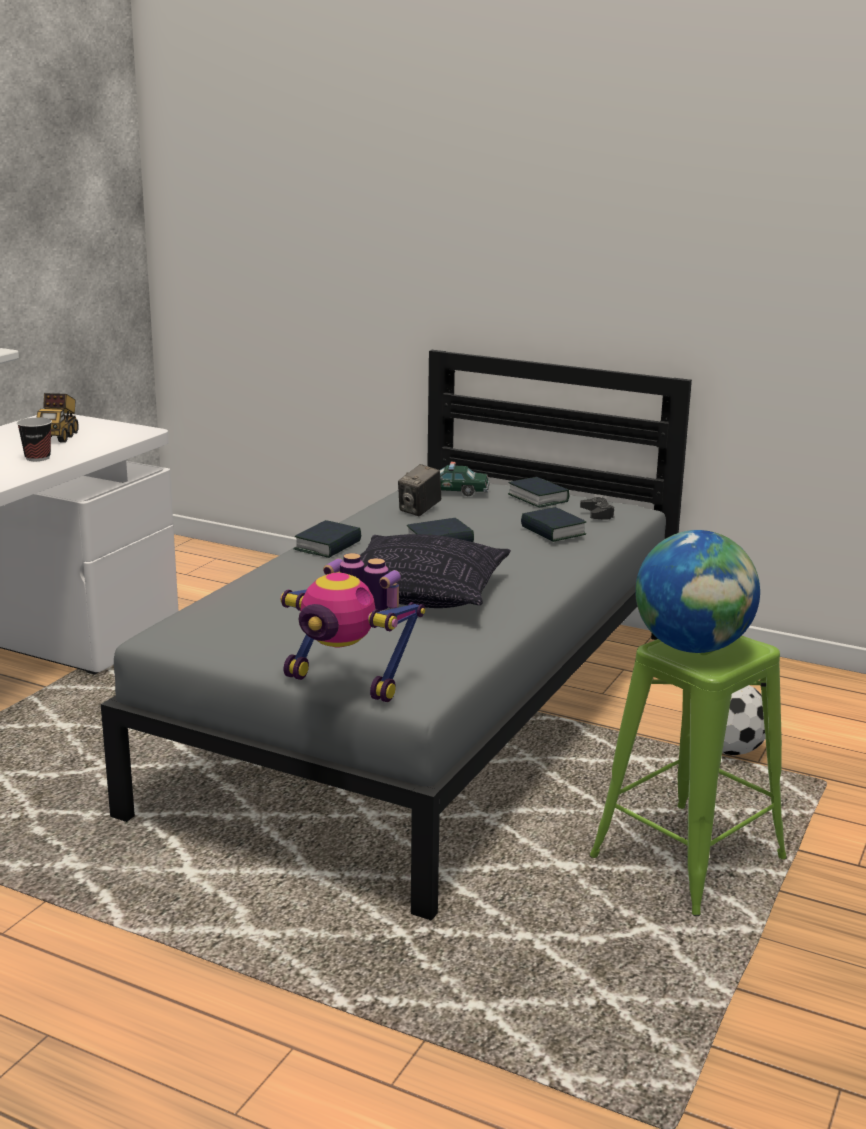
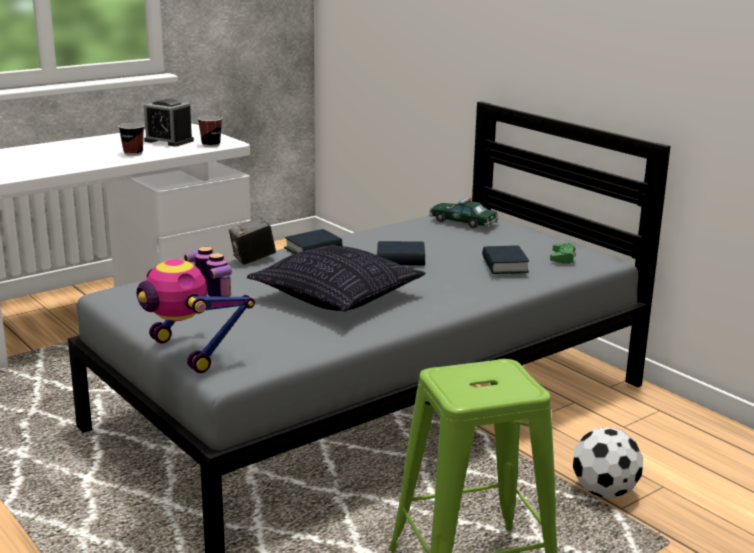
camera: 25 degrees right, 0 degrees up
toy truck [36,393,79,443] -> alarm clock [144,99,194,146]
camera [398,464,441,516] -> camera moved to [229,217,276,265]
book [508,477,570,508] -> none
black game controller [580,497,615,520] -> green game controller [550,243,576,264]
globe [635,530,760,653] -> none
none -> cup [197,115,222,147]

